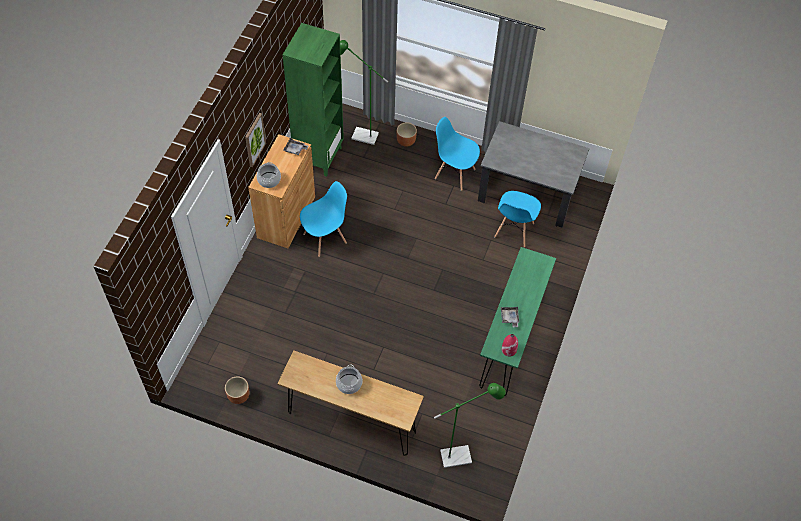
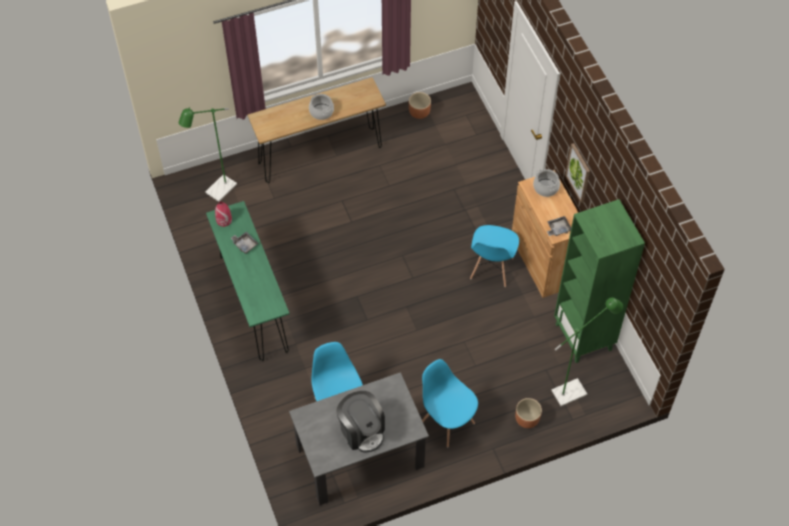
camera: 140 degrees right, 0 degrees up
blue chair [435,117,480,191] -> blue chair turned 120 degrees counterclockwise [422,359,478,447]
none -> coffee machine [336,391,385,453]

